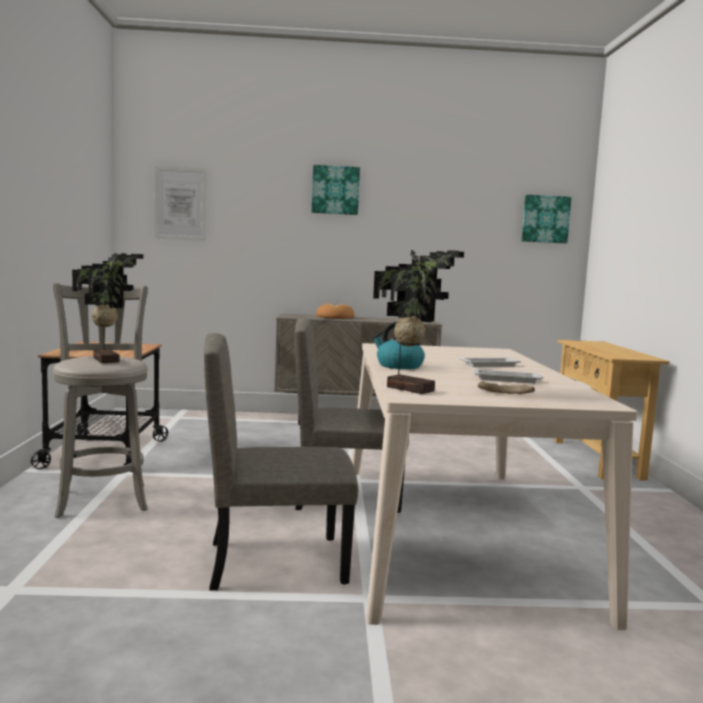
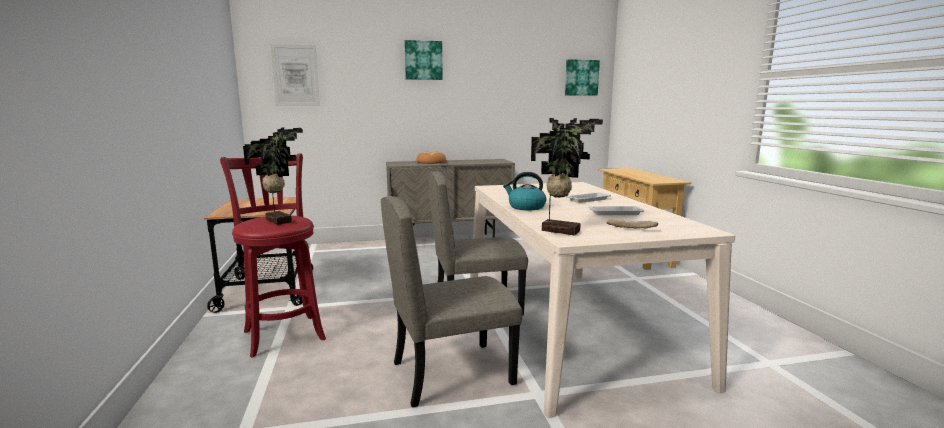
camera: 10 degrees left, 5 degrees up
grey stool [53,283,148,518] -> red stool [220,153,326,358]

